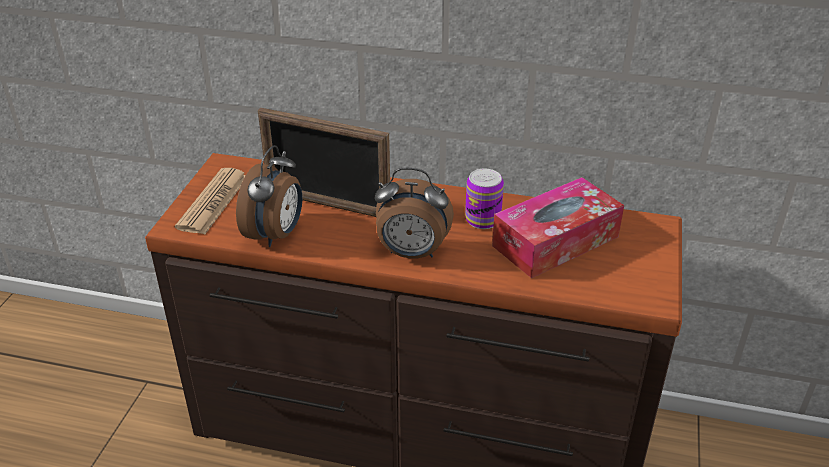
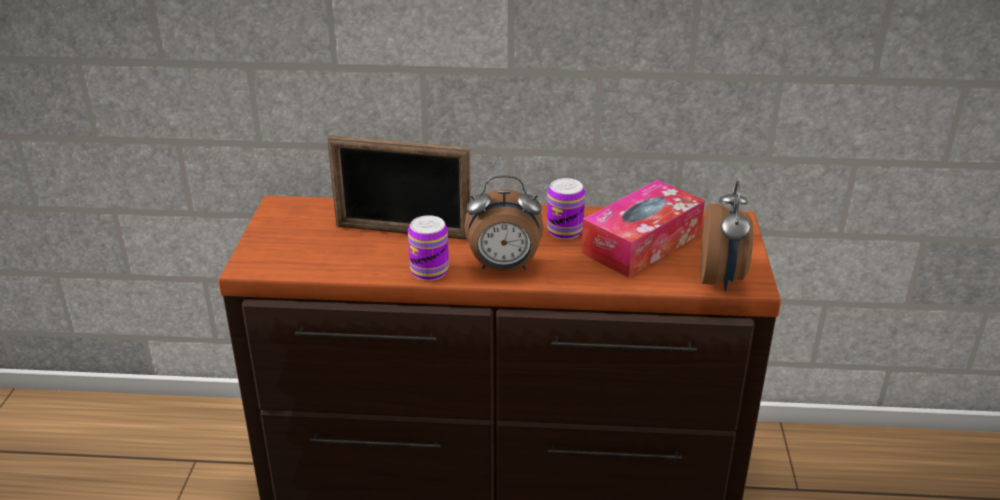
camera: 10 degrees left, 5 degrees down
newspaper [175,168,246,234] -> none
alarm clock [236,145,302,247] -> alarm clock moved to [700,181,753,292]
none -> can [408,215,449,281]

